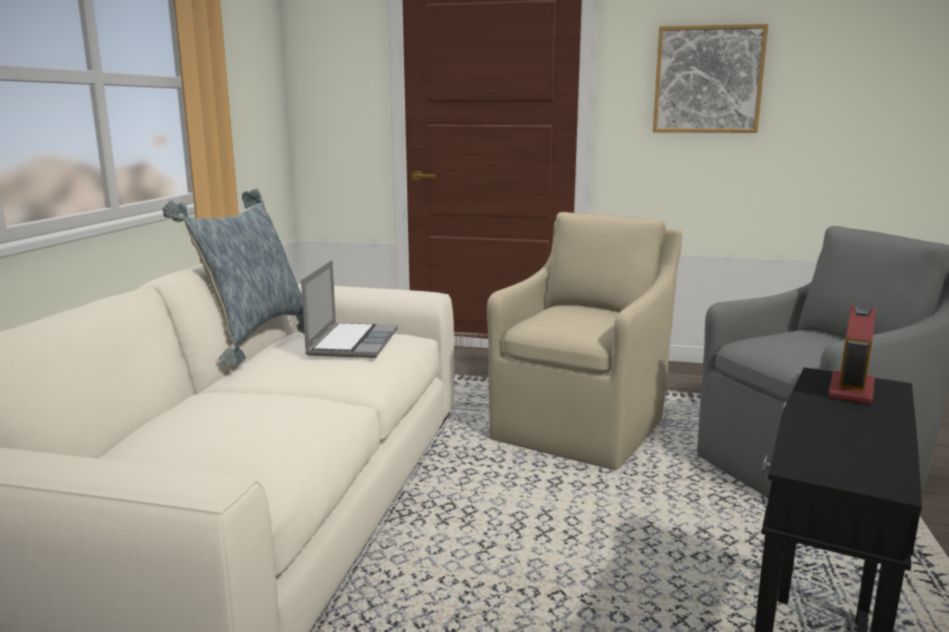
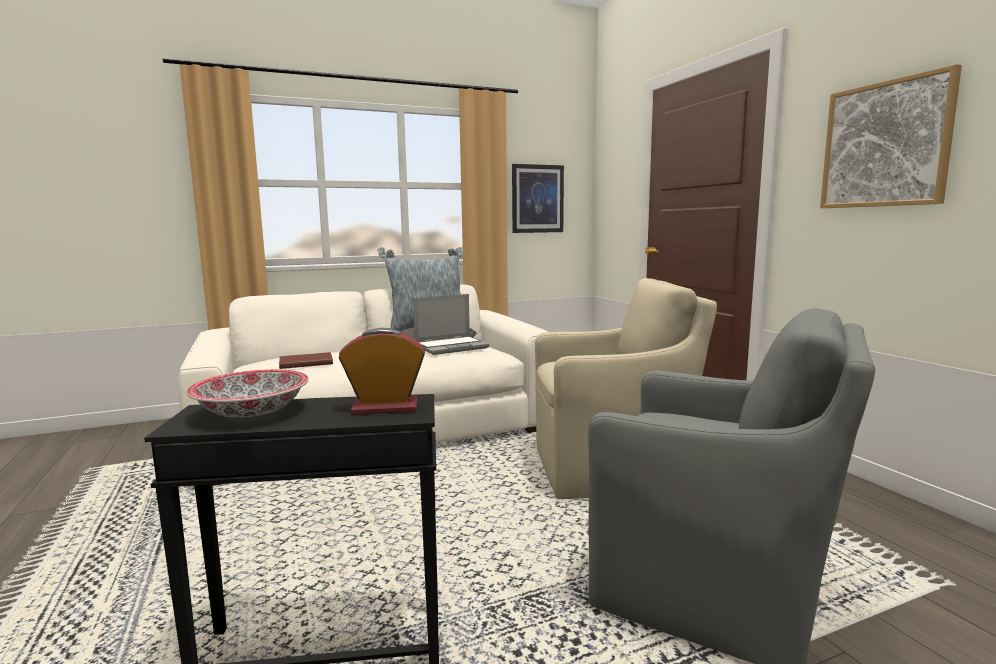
camera: 55 degrees right, 5 degrees down
none -> bowl [186,369,309,418]
none -> brown book [279,352,333,369]
none -> picture [512,164,564,233]

